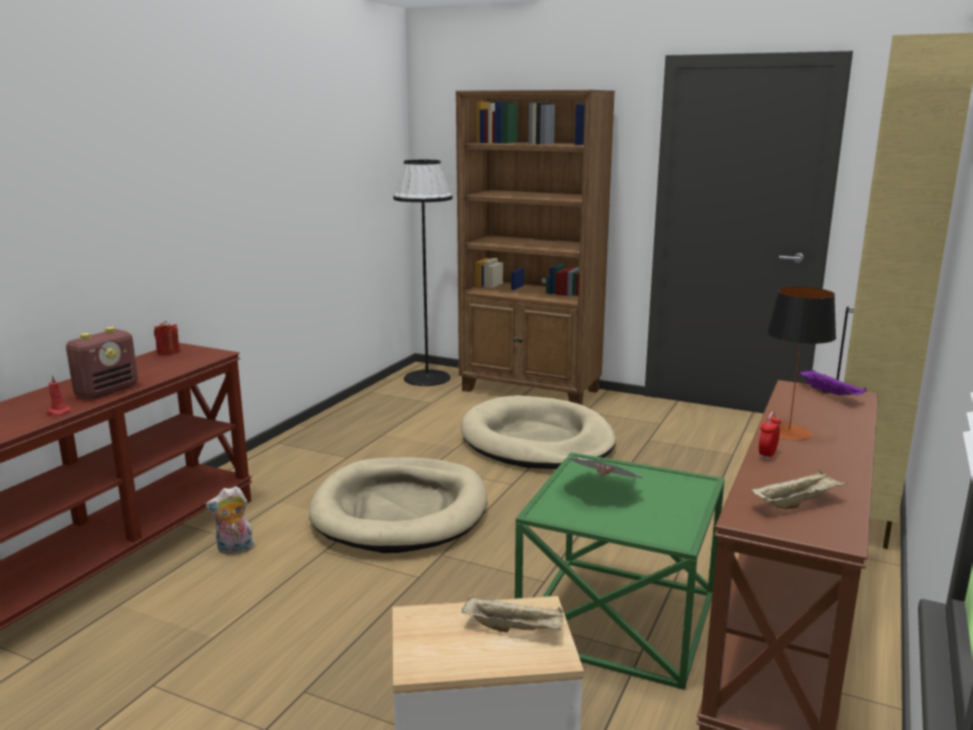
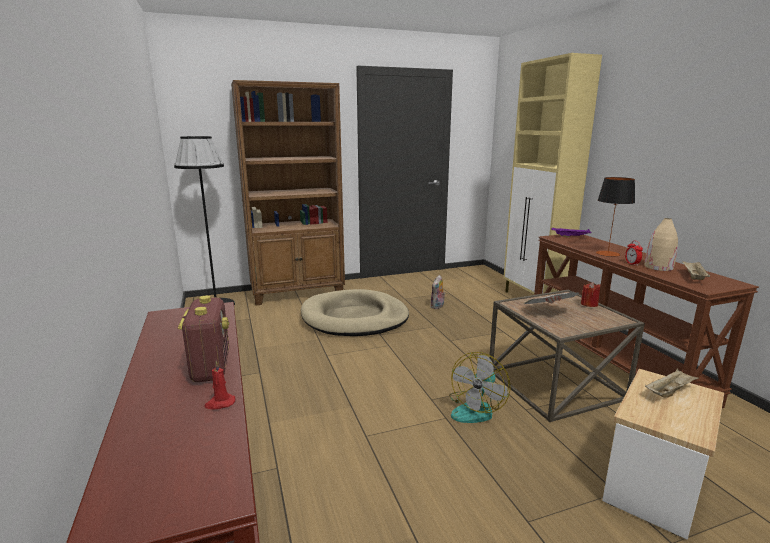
camera: 45 degrees left, 0 degrees up
red candle [154,321,180,355] -> red candle moved to [581,282,601,307]
plush toy [206,486,254,555] -> plush toy moved to [430,275,446,309]
beige dog bed [309,457,487,553] -> none
green side table [515,452,725,690] -> brown side table [489,290,645,422]
none -> fan [449,352,511,423]
none -> beige vase [644,218,678,271]

